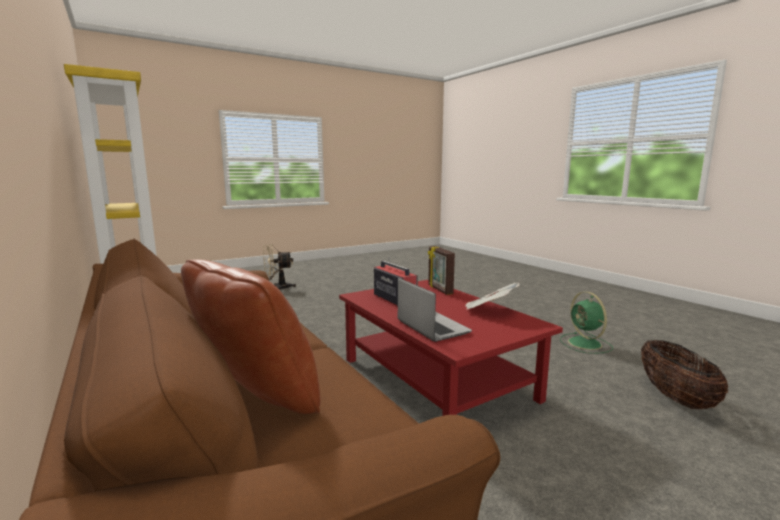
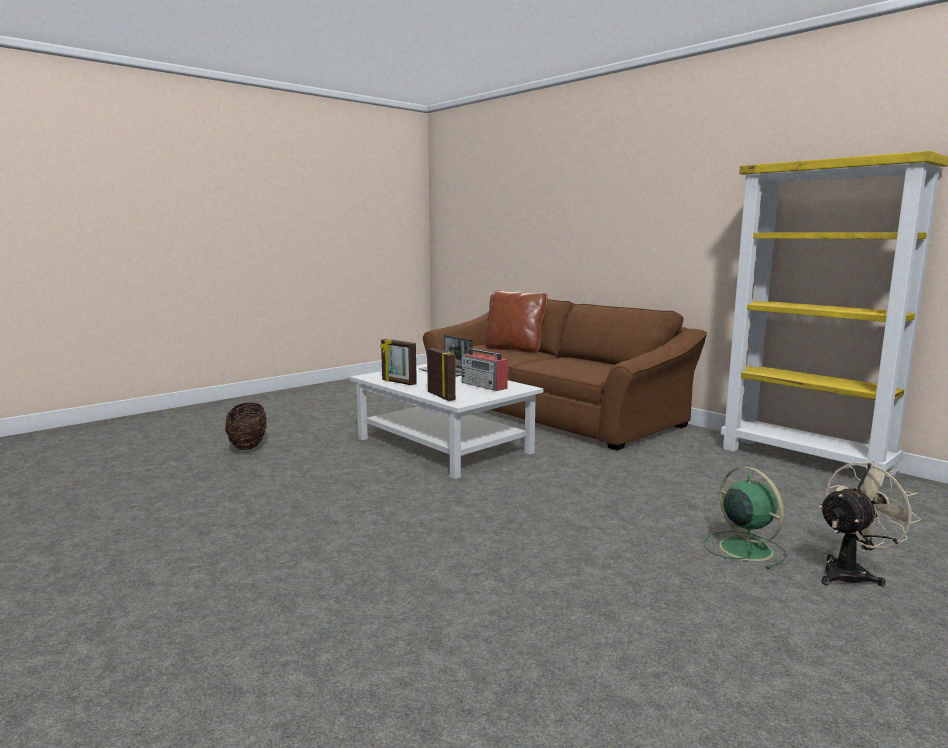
camera: 170 degrees right, 0 degrees up
red coffee table [339,280,563,416] -> white coffee table [350,364,543,479]
newspaper [466,283,520,310] -> picture frame [380,339,417,385]
green fan [560,292,613,354] -> green fan moved to [703,467,787,569]

